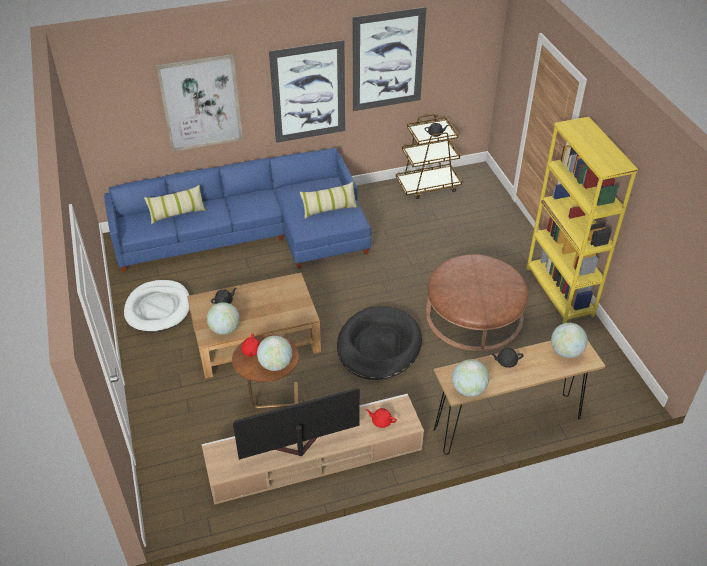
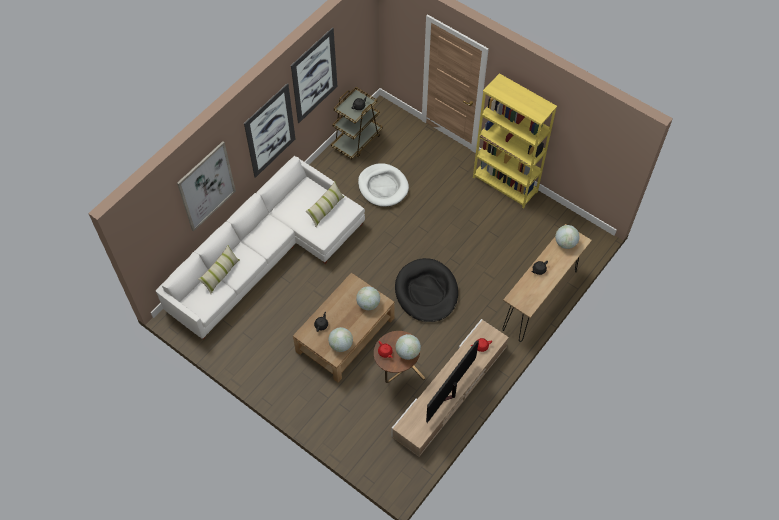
camera: 35 degrees left, 15 degrees up
blue sofa [104,148,371,272] -> white sofa [156,156,365,340]
white dog bed [124,280,190,332] -> white dog bed moved to [358,163,409,207]
brown ottoman [426,254,529,351] -> none
globe [452,360,489,397] -> globe moved to [356,286,380,310]

